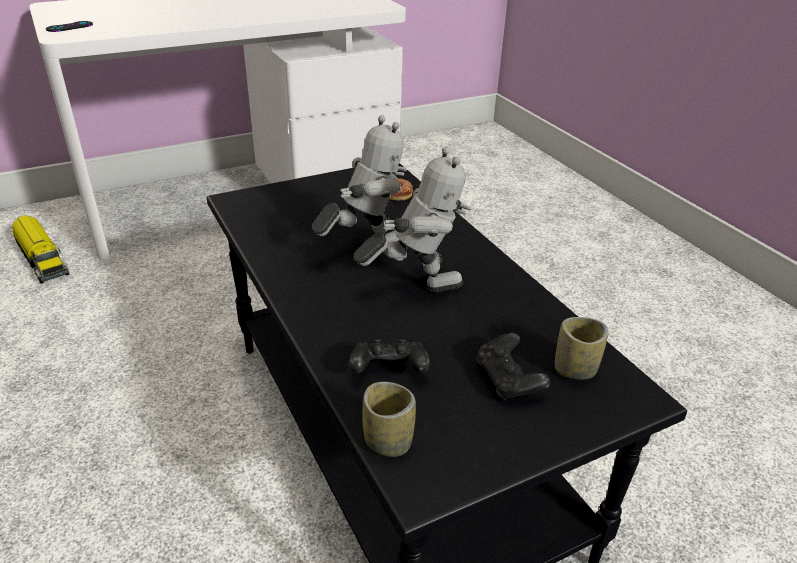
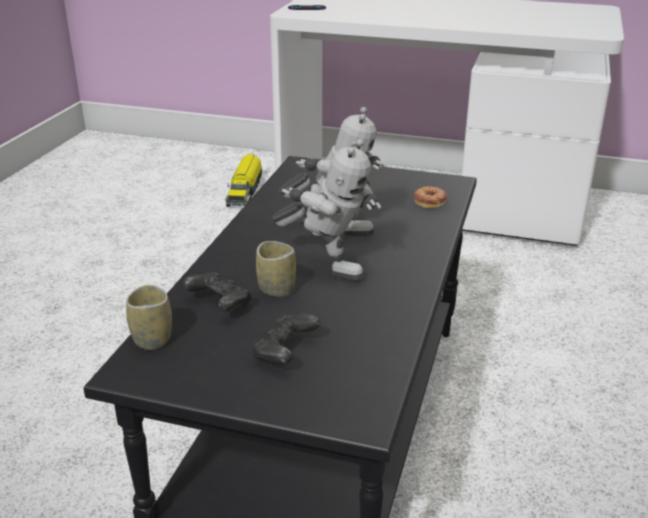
camera: 45 degrees right, 5 degrees down
cup [555,317,608,379] -> cup moved to [256,241,296,297]

